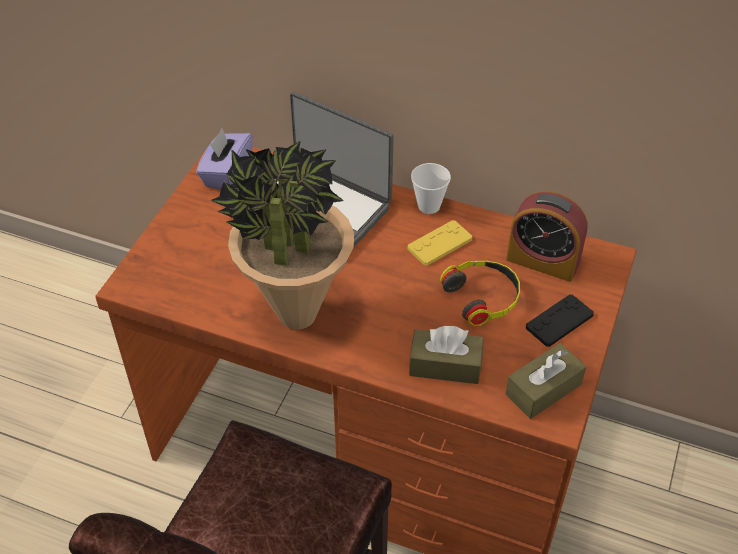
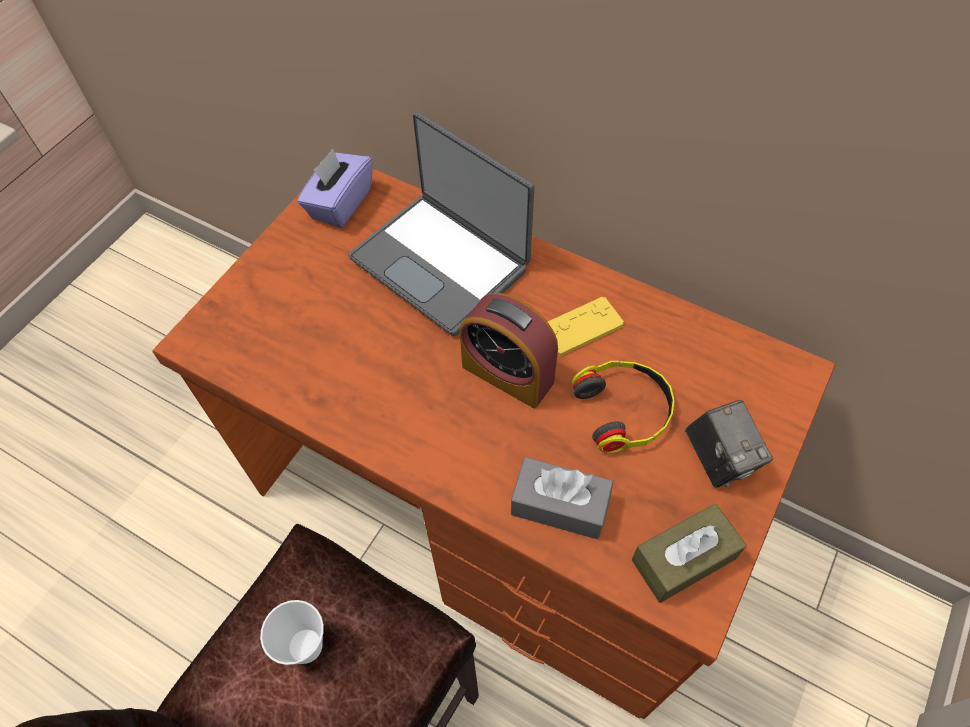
camera: 10 degrees right, 10 degrees up
potted plant [210,140,354,330] -> none
brown tissue box [409,326,484,384] -> grey tissue box [511,457,613,539]
cup [411,163,451,214] -> cup moved to [260,600,324,665]
alarm clock [506,192,588,282] -> alarm clock moved to [460,293,558,408]
black game controller [526,294,594,347] -> camera [685,400,773,488]

